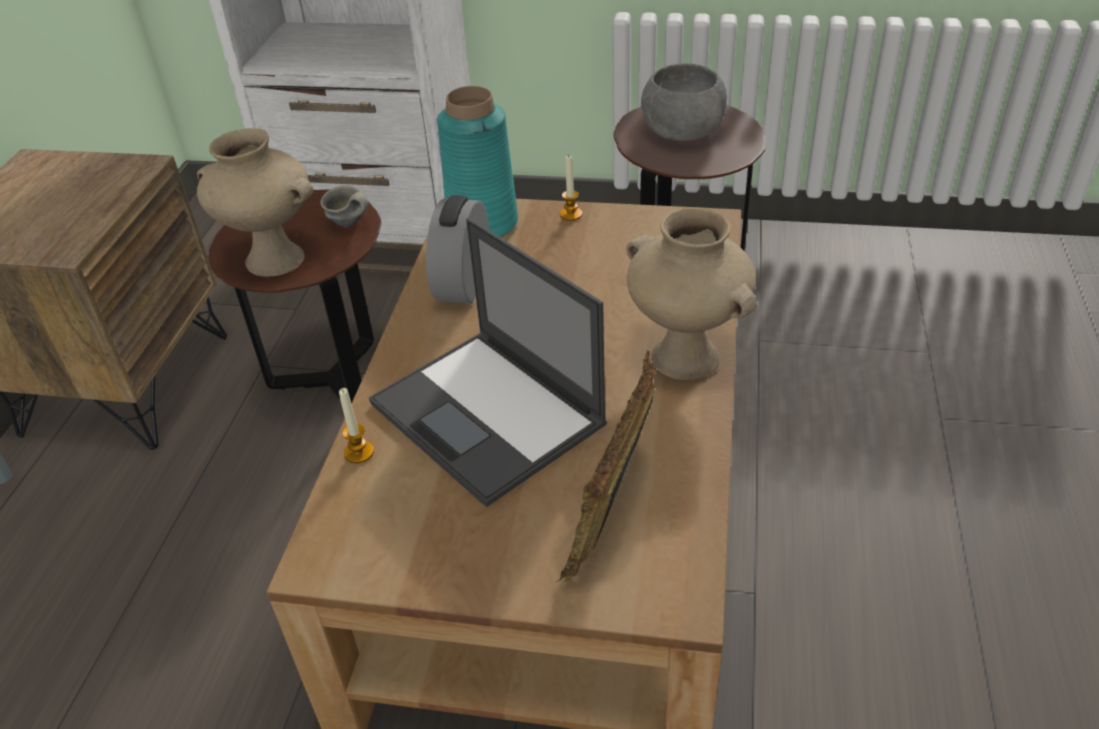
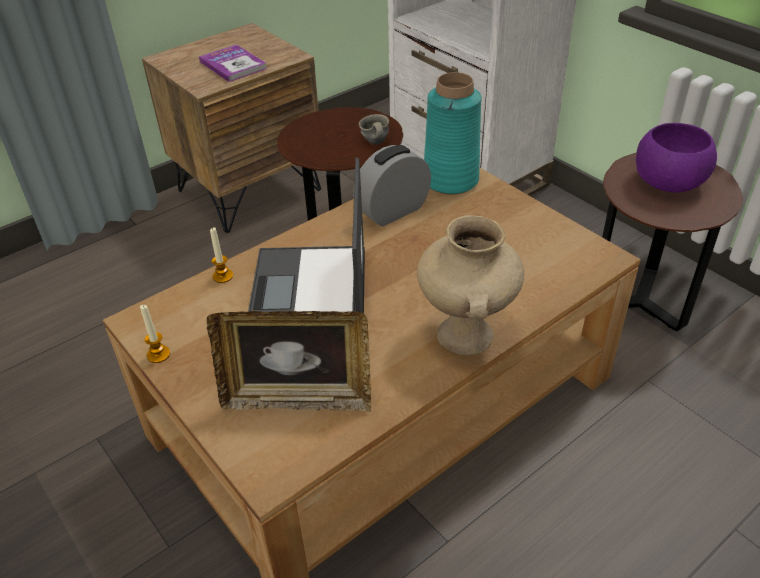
camera: 40 degrees right, 0 degrees up
beige vase [197,128,313,277] -> none
picture frame [556,350,656,582] -> picture frame turned 150 degrees counterclockwise [207,311,371,412]
candle [560,156,582,221] -> candle moved to [140,305,170,363]
grey bowl [641,63,727,141] -> purple bowl [636,123,717,193]
none -> book [199,44,267,82]

